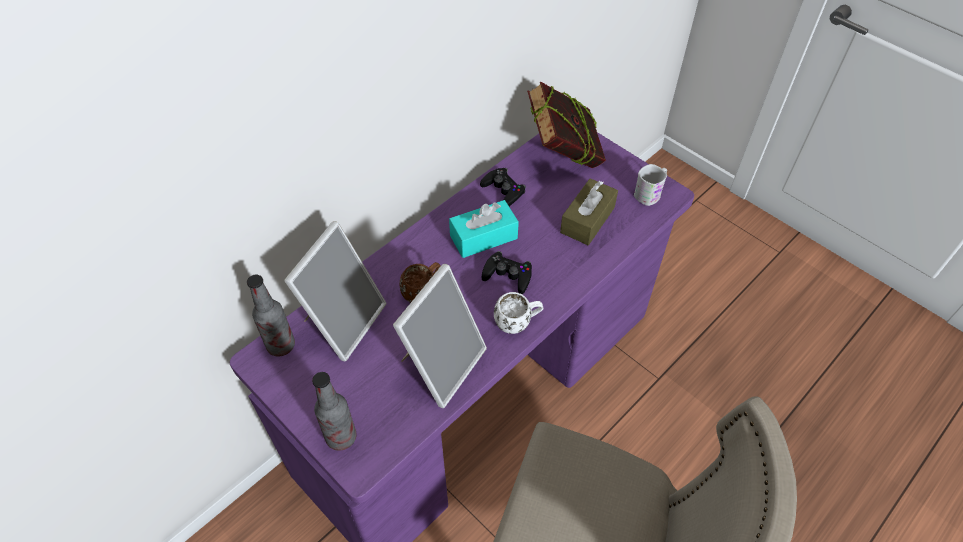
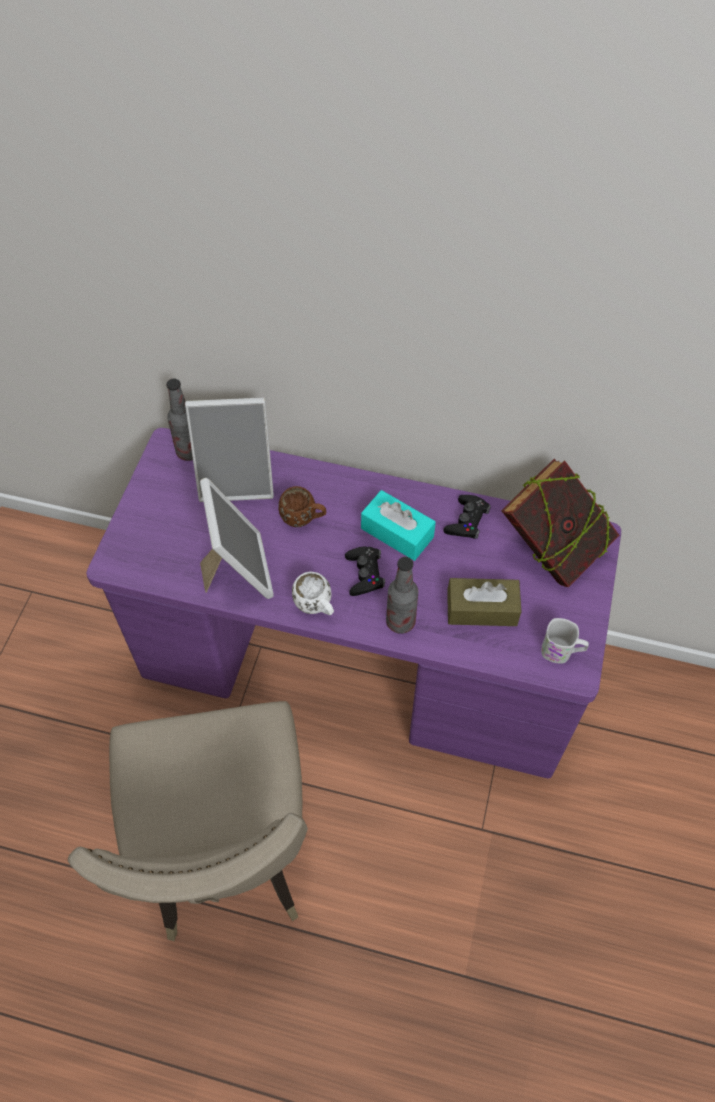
camera: 60 degrees right, 5 degrees up
bottle [312,372,357,451] -> bottle moved to [386,557,418,634]
picture frame [393,264,487,408] -> picture frame turned 105 degrees counterclockwise [200,478,274,599]

